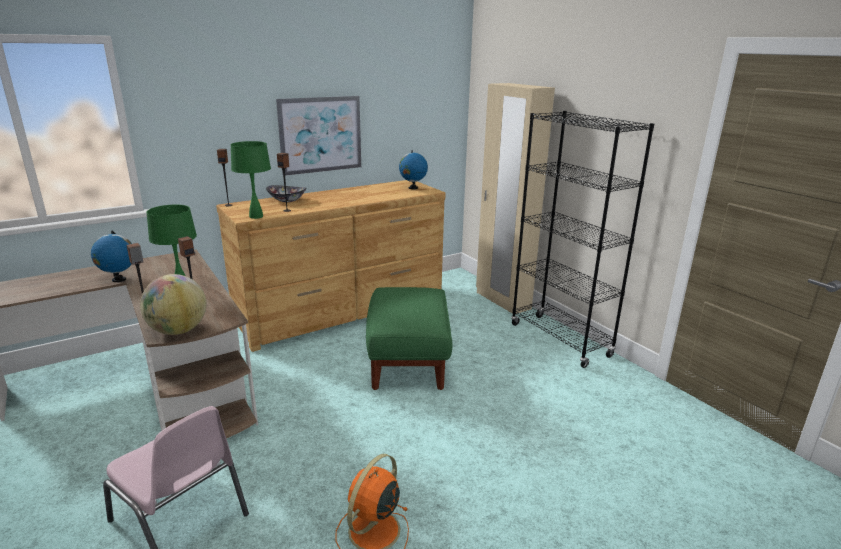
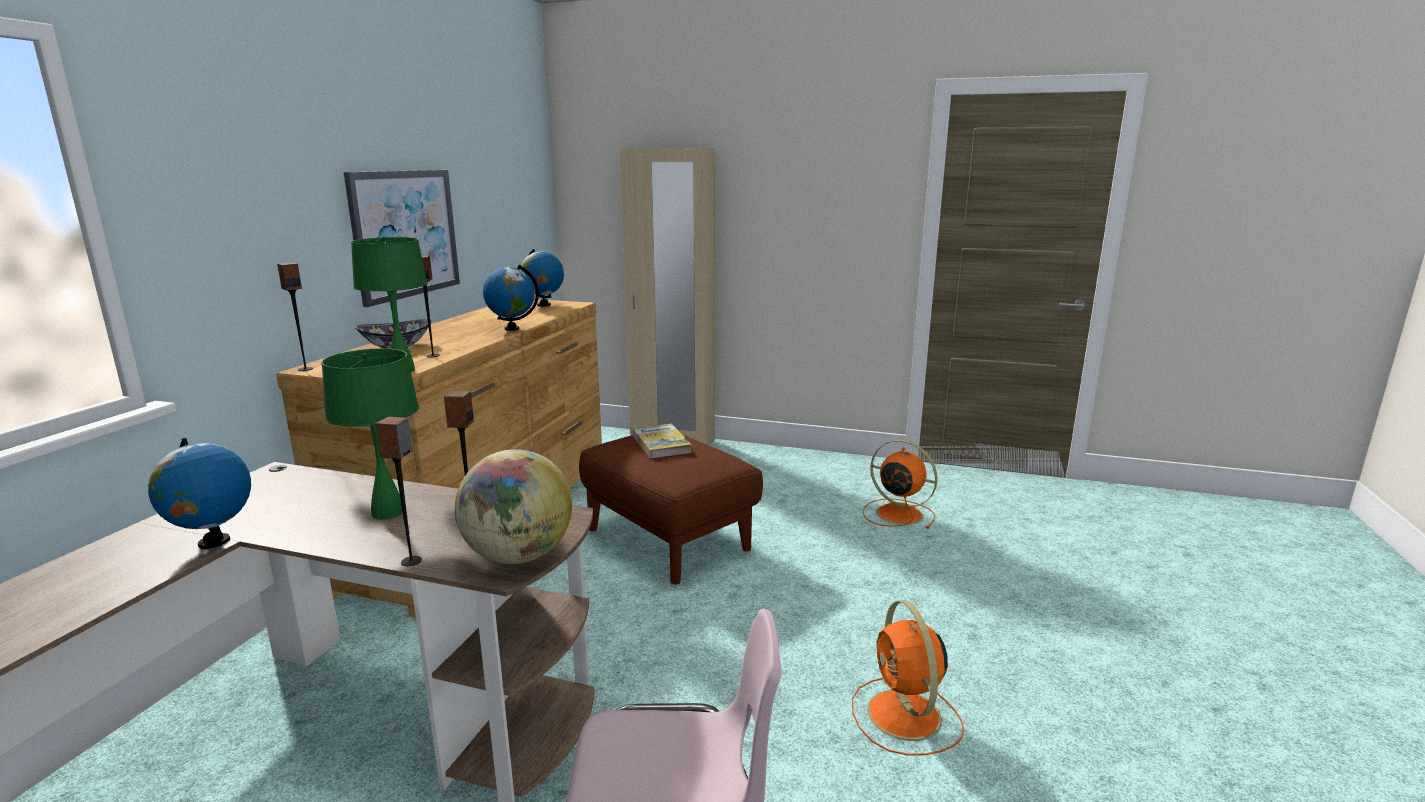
camera: 40 degrees left, 5 degrees down
green ottoman [366,287,453,390] -> brown ottoman [579,435,763,584]
black bookcase [511,111,654,368] -> none
none -> globe [483,265,539,331]
none -> book [633,424,692,459]
none -> orange fan [863,440,938,529]

